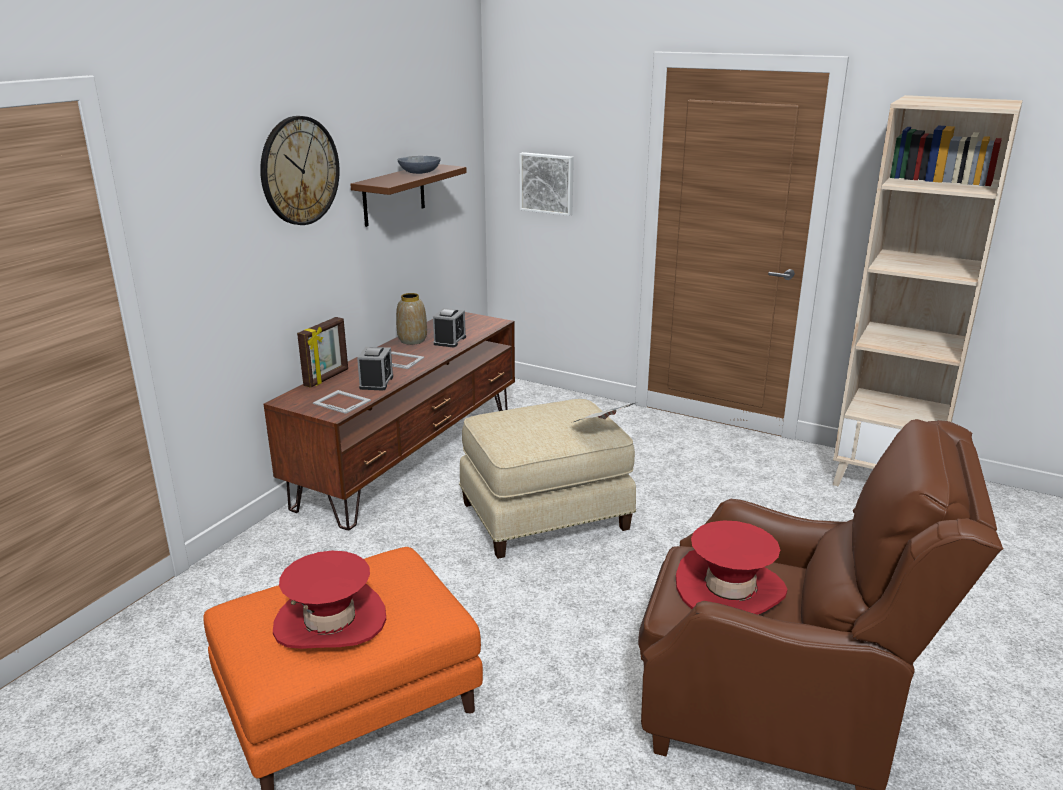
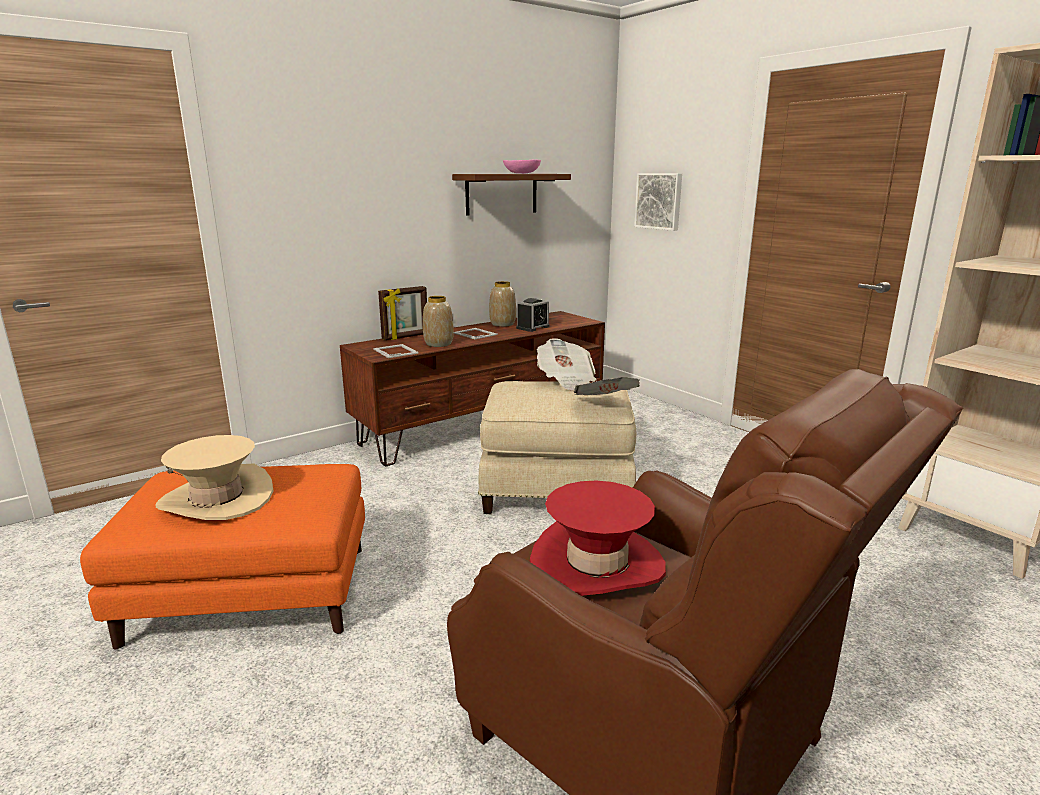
camera: 25 degrees right, 5 degrees down
wall clock [260,116,340,225] -> none
red hat [273,551,387,649] -> beige hat [156,435,273,520]
alarm clock [357,347,393,391] -> vase [423,296,454,347]
grey bowl [397,156,441,174] -> pink bowl [503,160,541,174]
none -> newspaper [537,338,596,390]

